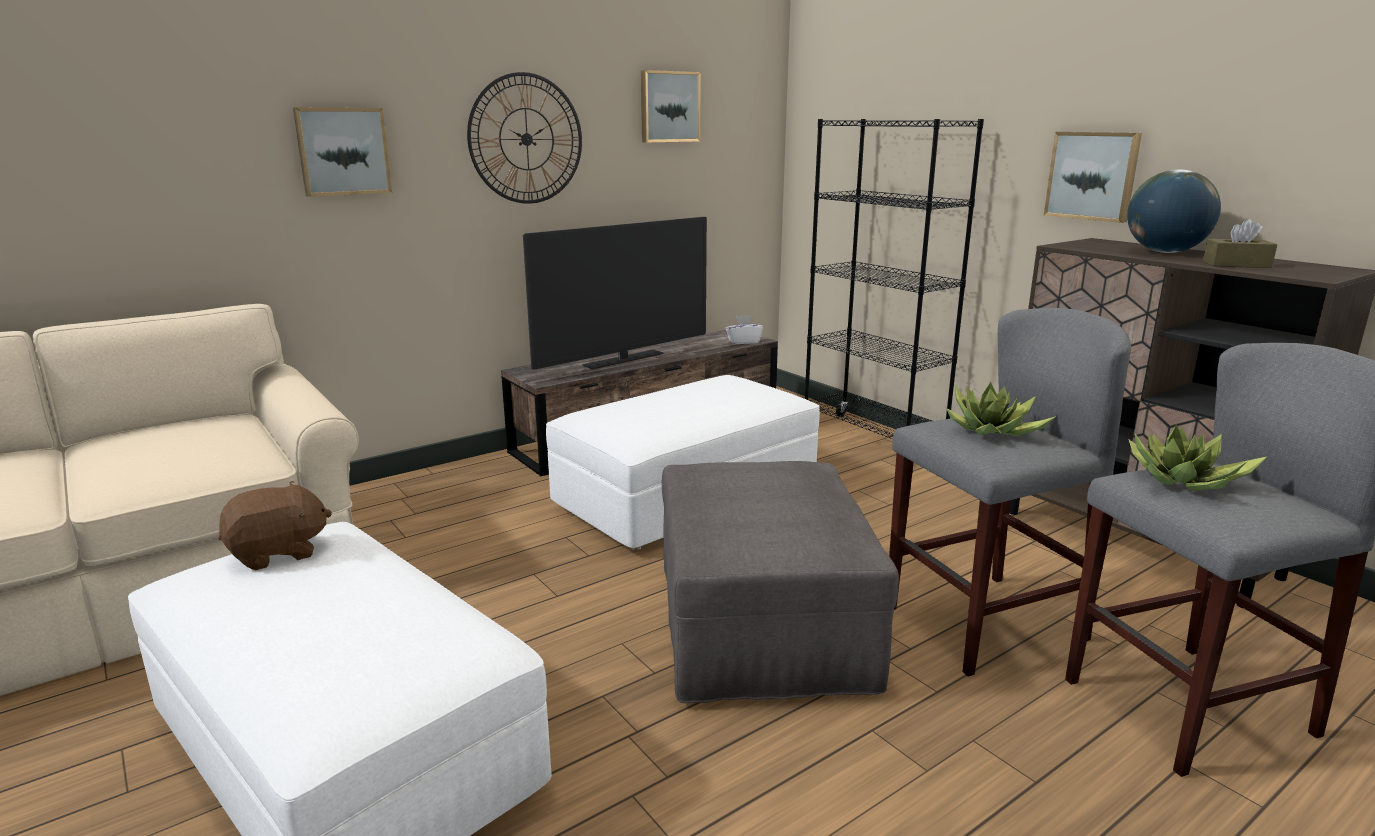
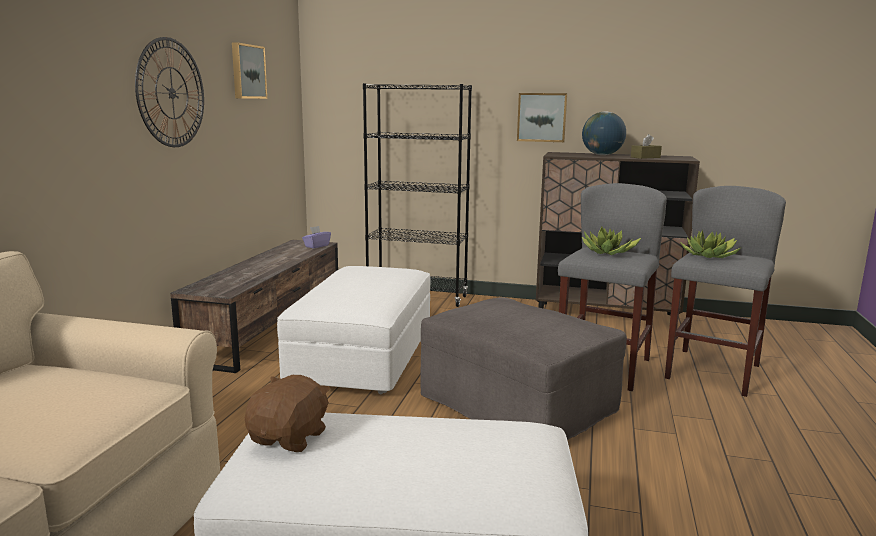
camera: 40 degrees left, 5 degrees down
picture [293,108,392,197] -> none
television [523,217,707,370] -> none
white tissue box [726,315,763,344] -> purple tissue box [302,226,331,248]

